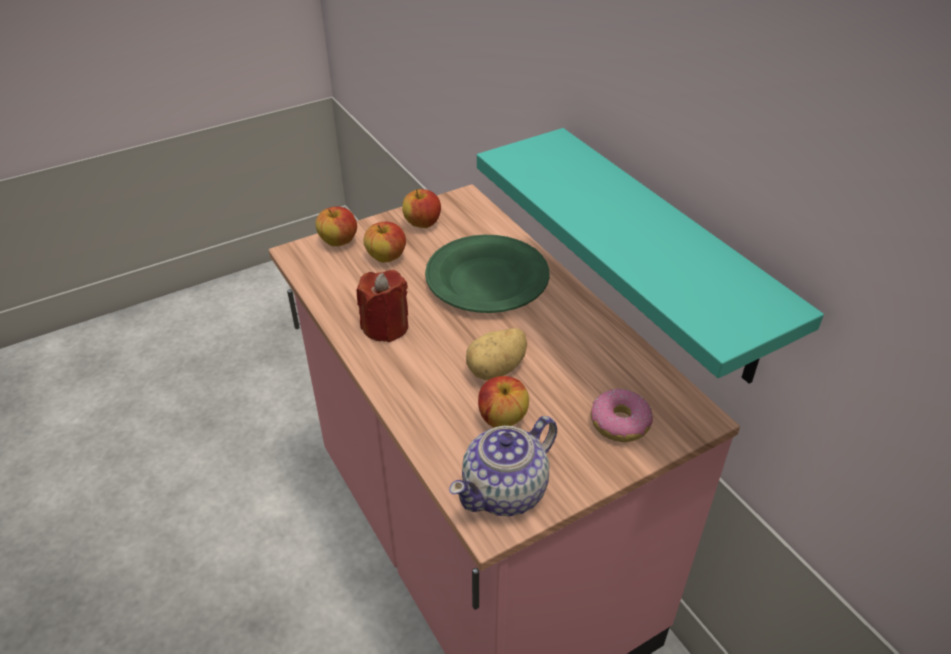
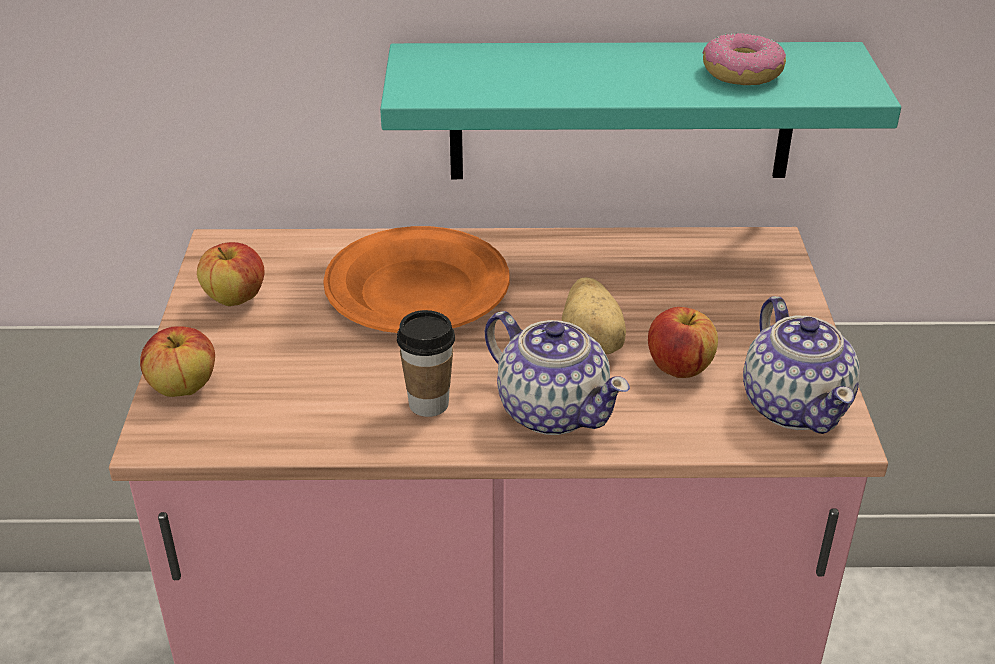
camera: 60 degrees left, 5 degrees down
red candle [356,270,408,342] -> cup [397,310,455,417]
apple [363,222,406,263] -> none
green plate [425,235,549,313] -> orange plate [323,226,510,333]
donut [591,389,653,442] -> donut moved to [703,32,786,85]
none -> teapot [485,311,630,435]

